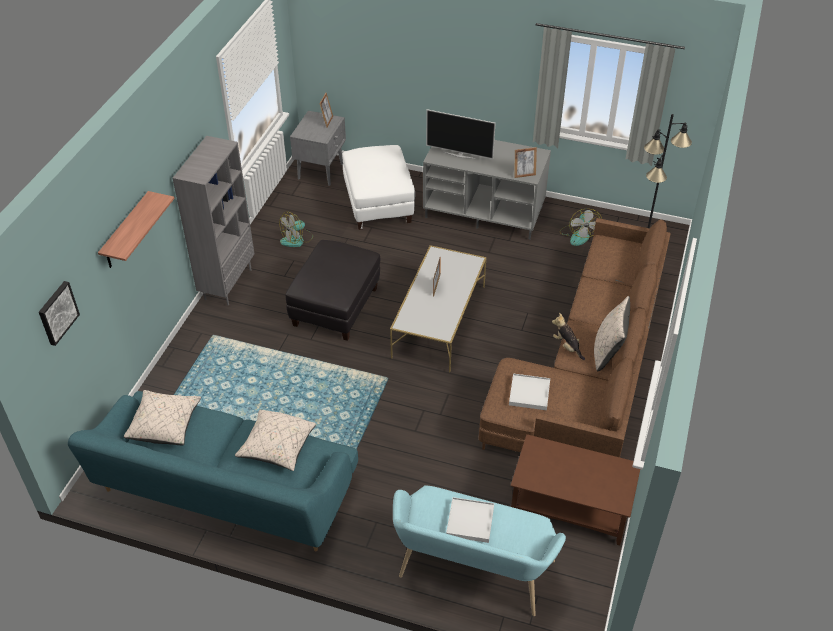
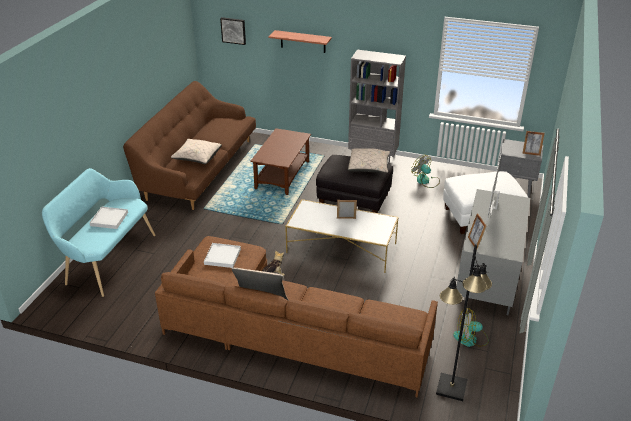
camera: 90 degrees right, 10 degrees down
turquoise sofa [68,391,358,551] -> brown sofa [123,81,256,210]
beige pillow [124,390,201,445] -> beige pillow moved to [348,148,390,173]
brown coffee table [510,434,640,545] -> brown coffee table moved to [250,128,311,195]

